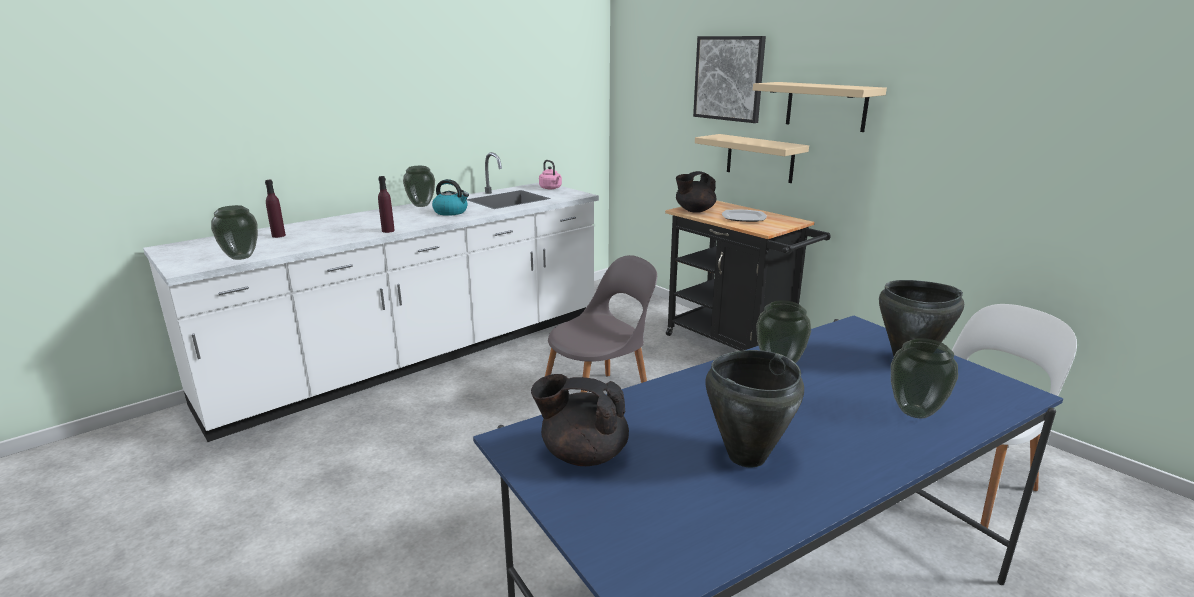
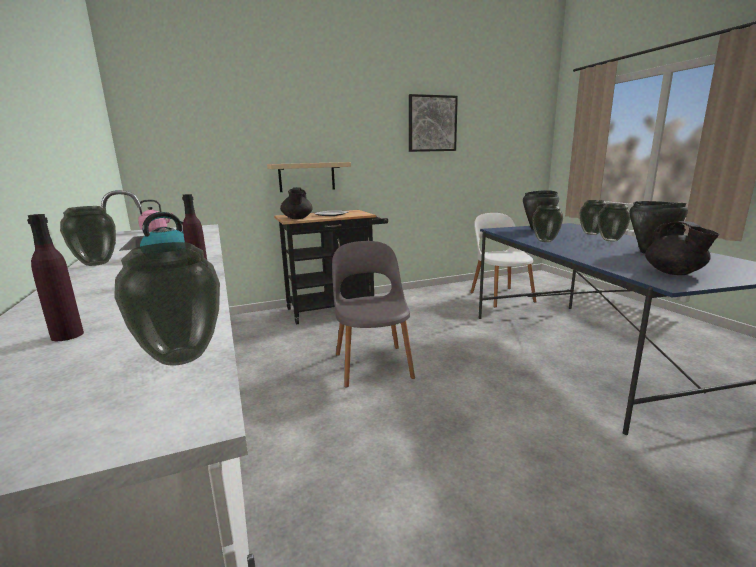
camera: 70 degrees left, 5 degrees down
black teapot [531,374,629,466] -> black teapot turned 45 degrees counterclockwise [645,221,719,275]
picture [693,36,766,123] -> picture moved to [409,94,458,152]
beige shelf [753,82,887,132] -> none
none -> vase [598,203,631,241]

